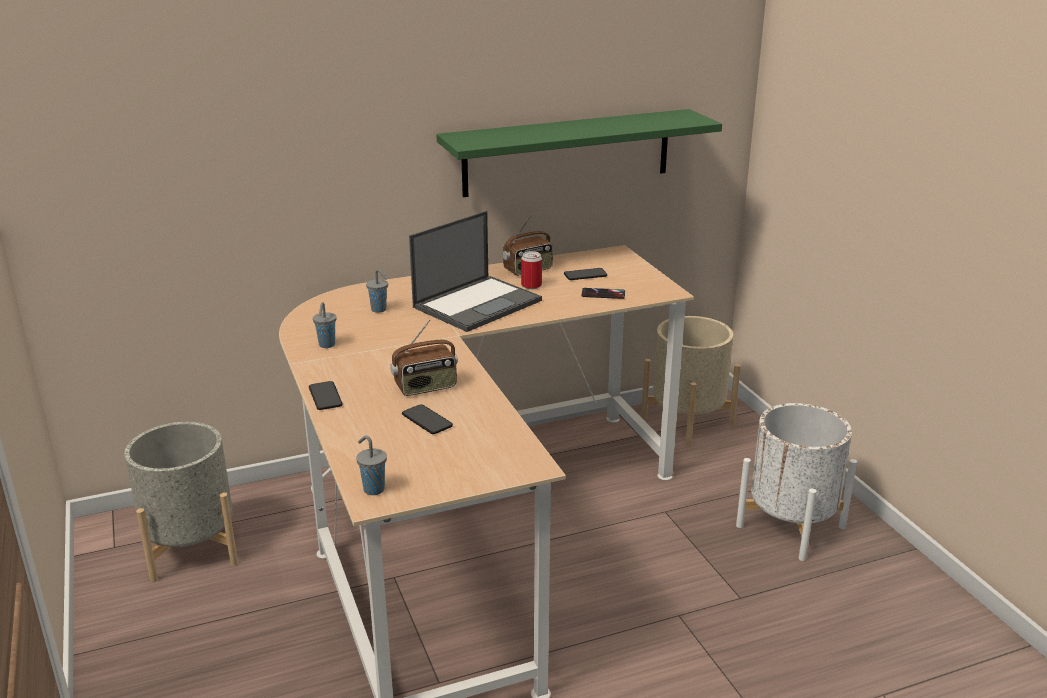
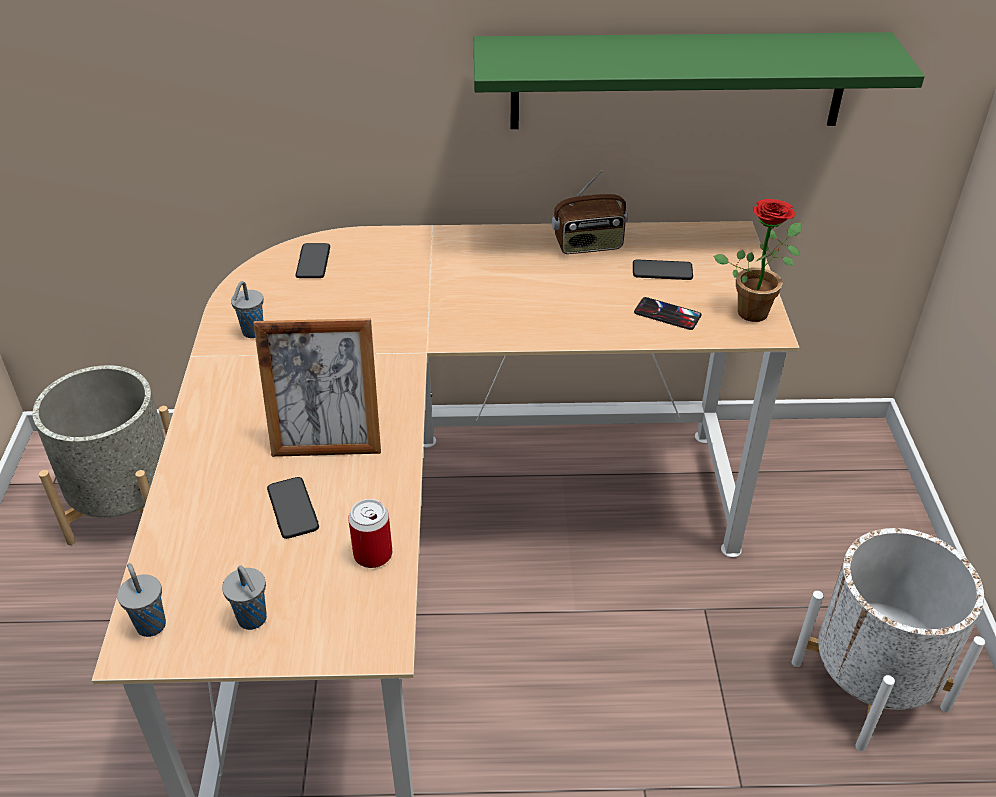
camera: 20 degrees right, 15 degrees up
phone [309,381,343,410] -> phone moved to [296,243,330,278]
grey cup [366,269,388,313] -> grey cup moved to [222,565,267,630]
radio [390,320,458,396] -> picture frame [253,318,381,457]
laptop [409,211,542,332] -> none
can [521,251,542,289] -> can moved to [348,499,392,568]
beige planter [641,316,741,446] -> none
none -> potted plant [714,199,802,322]

